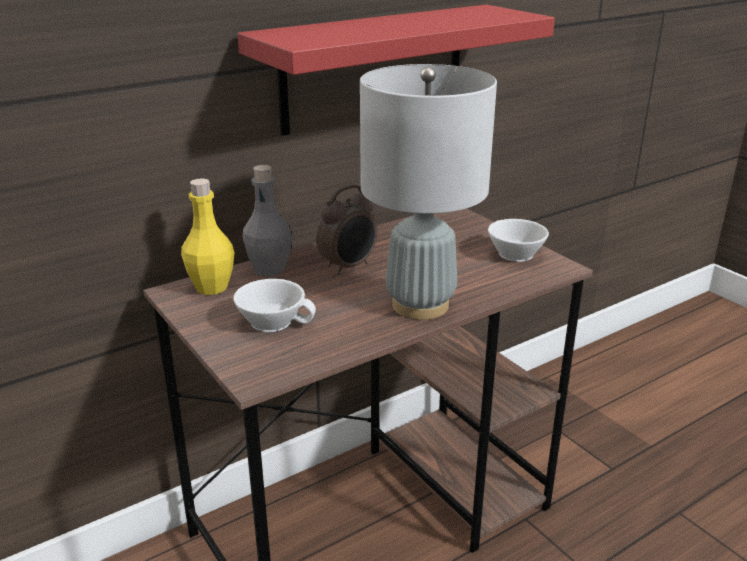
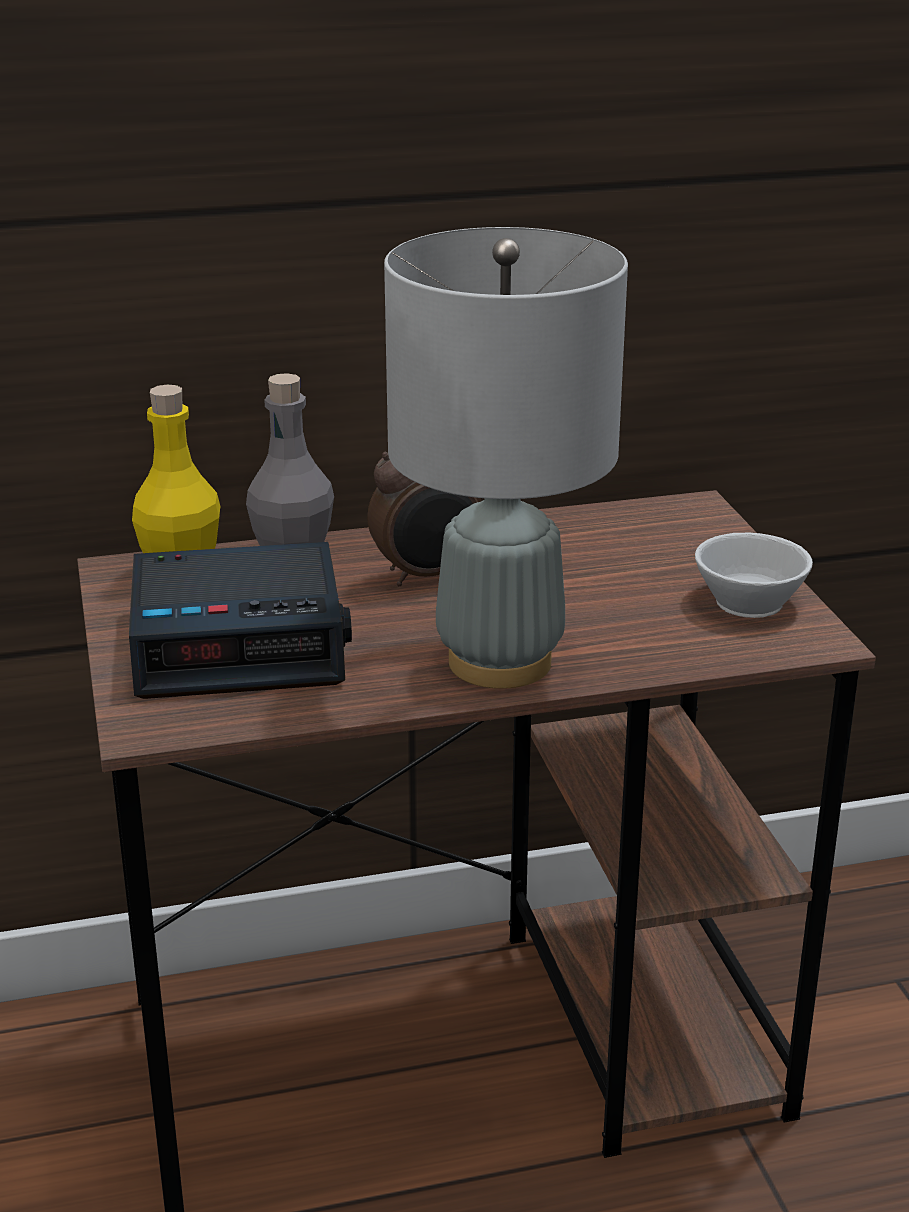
camera: 20 degrees right, 0 degrees up
white cup [233,279,316,332] -> alarm clock [129,542,352,699]
red shelf [237,4,555,136] -> none

